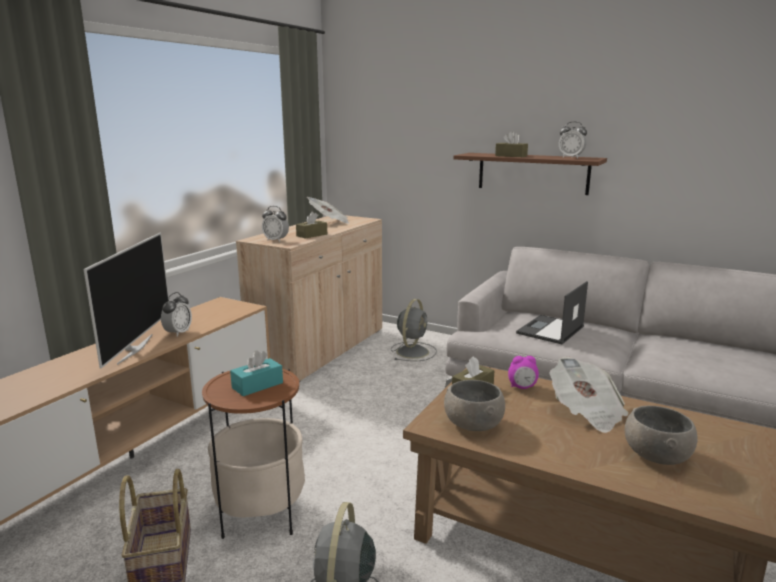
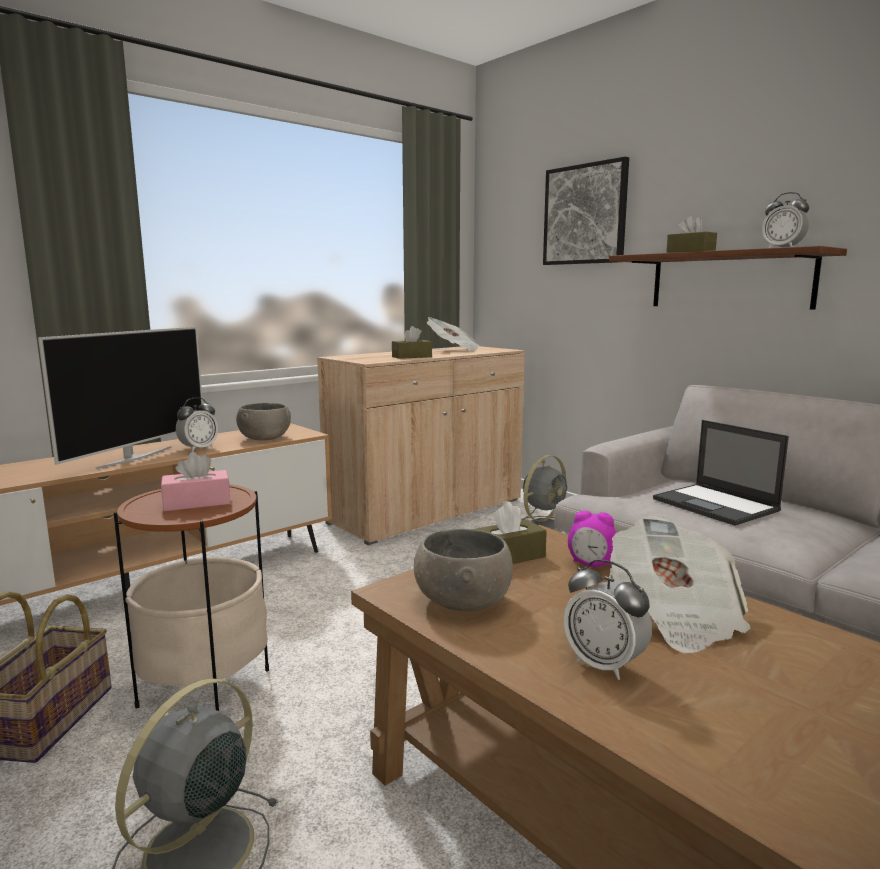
camera: 20 degrees right, 5 degrees down
turquoise tissue box [230,350,283,396] -> pink tissue box [161,452,230,511]
alarm clock [262,206,289,242] -> alarm clock moved to [563,559,652,680]
laptop [516,281,588,344] -> laptop turned 90 degrees counterclockwise [653,420,789,526]
grey bowl [625,406,697,465] -> grey bowl moved to [236,403,291,440]
none -> picture [543,157,629,265]

